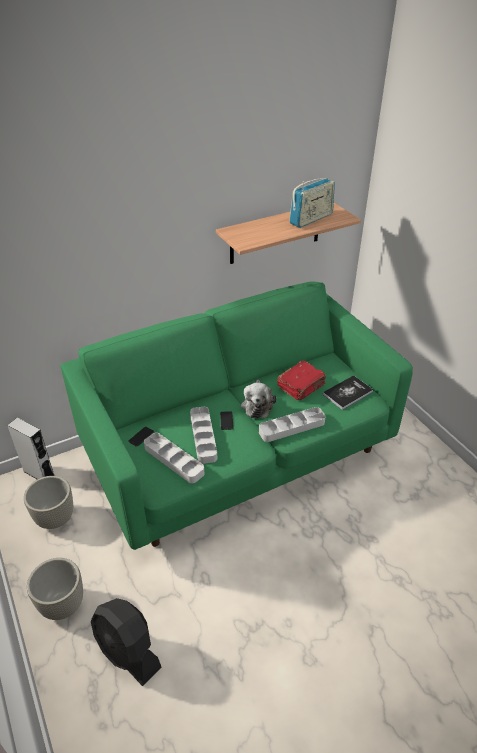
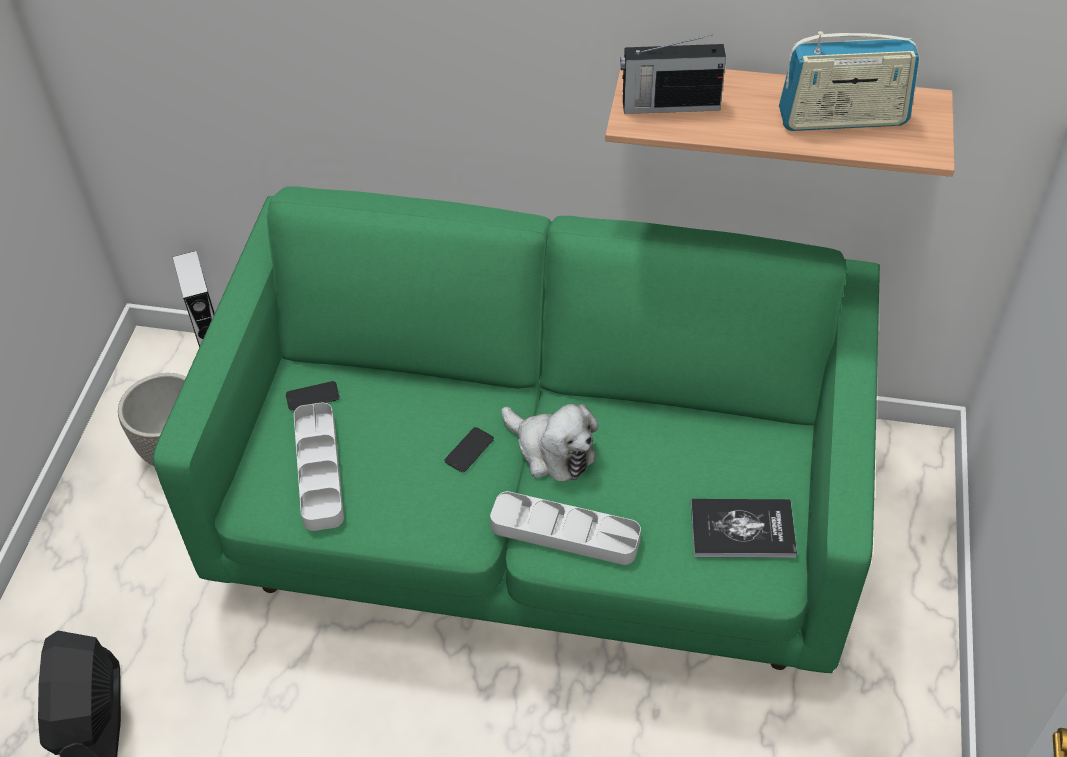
camera: 40 degrees right, 10 degrees up
grey planter [27,558,83,620] -> none
grey tray [190,407,217,464] -> none
plush toy [241,380,276,418] -> plush toy turned 90 degrees counterclockwise [501,404,598,482]
red book [277,361,326,400] -> none
none -> radio [620,35,726,114]

